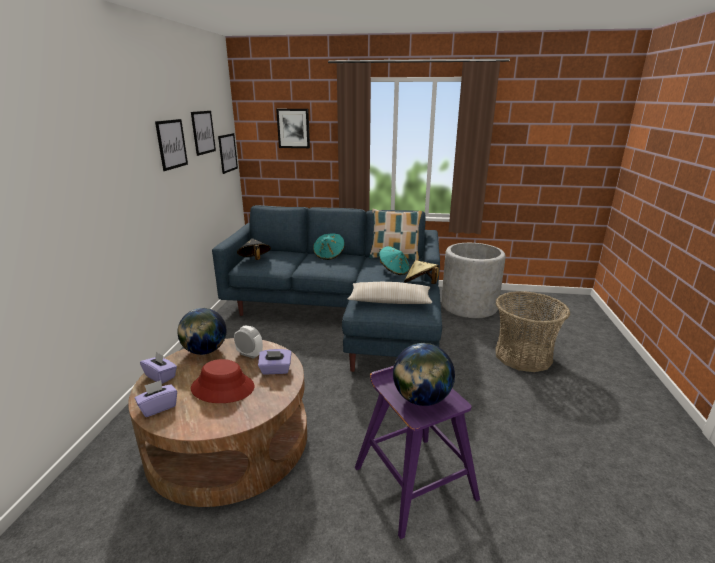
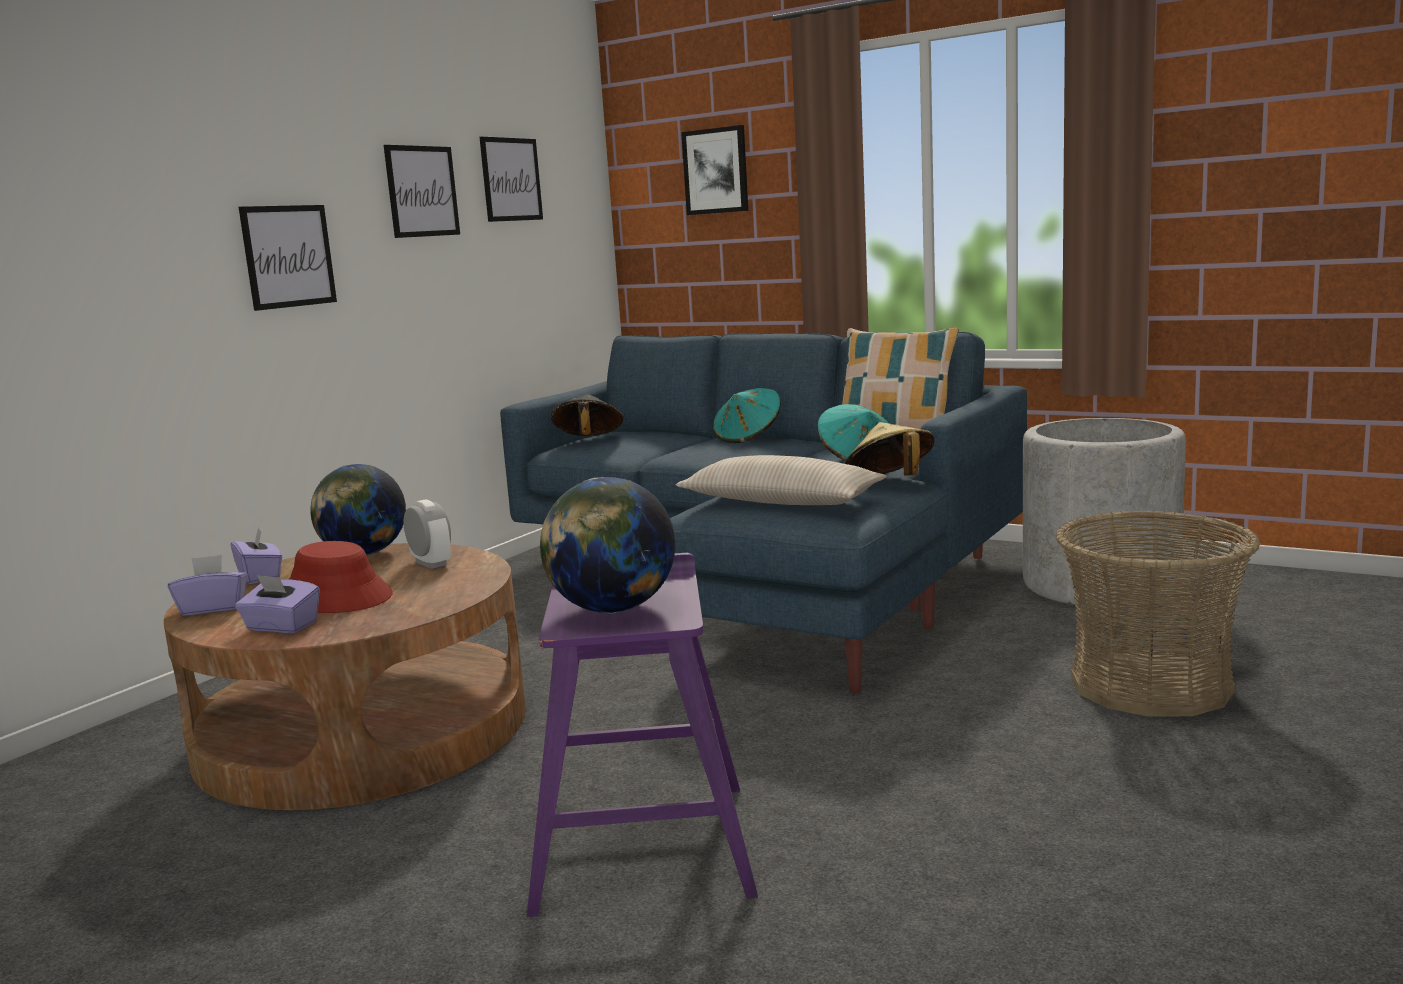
camera: 25 degrees right, 10 degrees down
picture [218,133,238,174] -> picture moved to [239,205,337,311]
purple tissue box [258,349,292,375] -> purple tissue box moved to [235,575,320,633]

